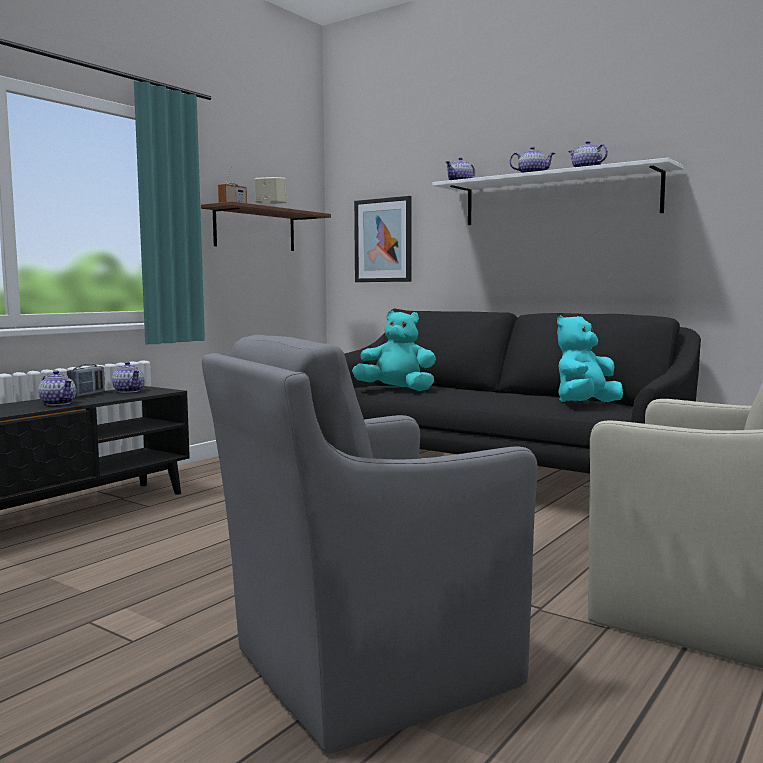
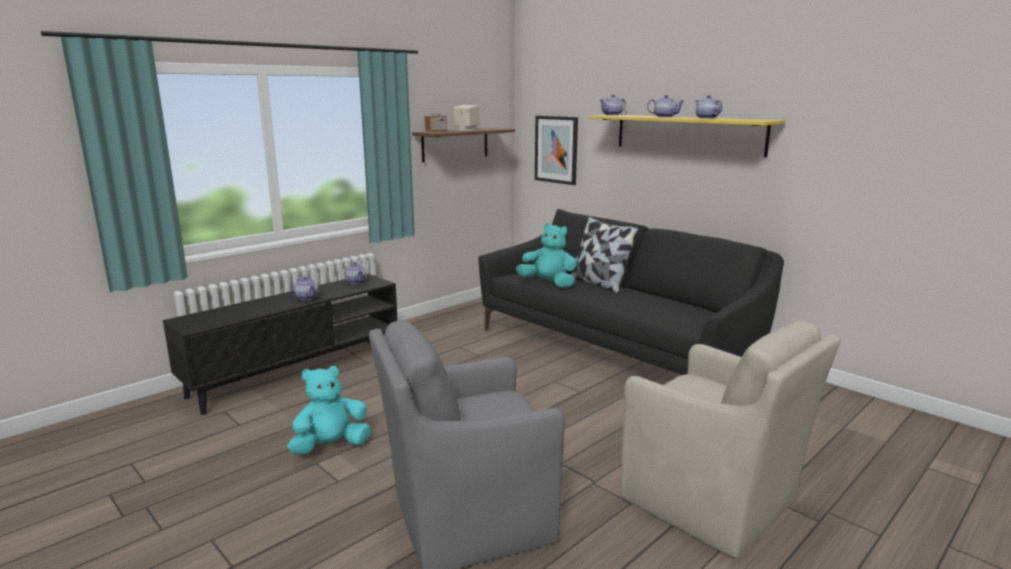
camera: 10 degrees right, 10 degrees up
radio [67,364,105,397] -> none
white shelf [432,158,684,225] -> yellow shelf [589,115,785,157]
turquoise plush toy [557,315,623,402] -> turquoise plush toy moved to [287,366,371,455]
none -> pillow [571,216,639,294]

